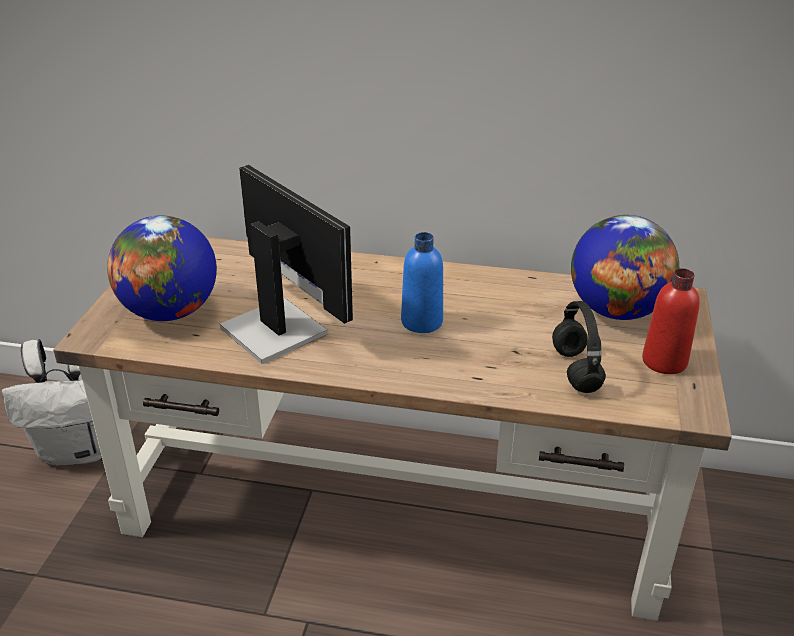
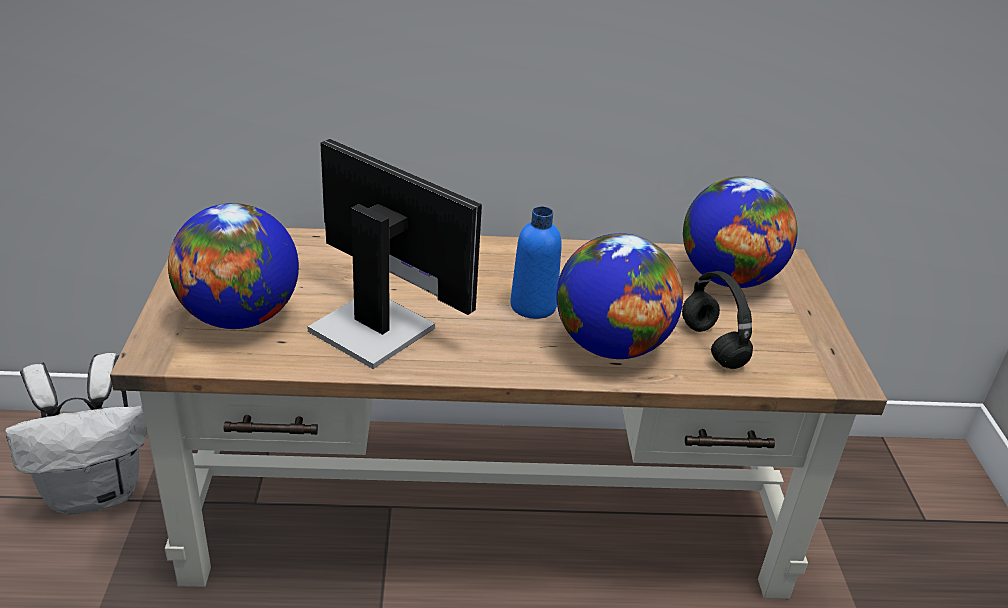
camera: 15 degrees left, 0 degrees up
red bottle [642,268,700,374] -> none
none -> globe [556,233,683,359]

